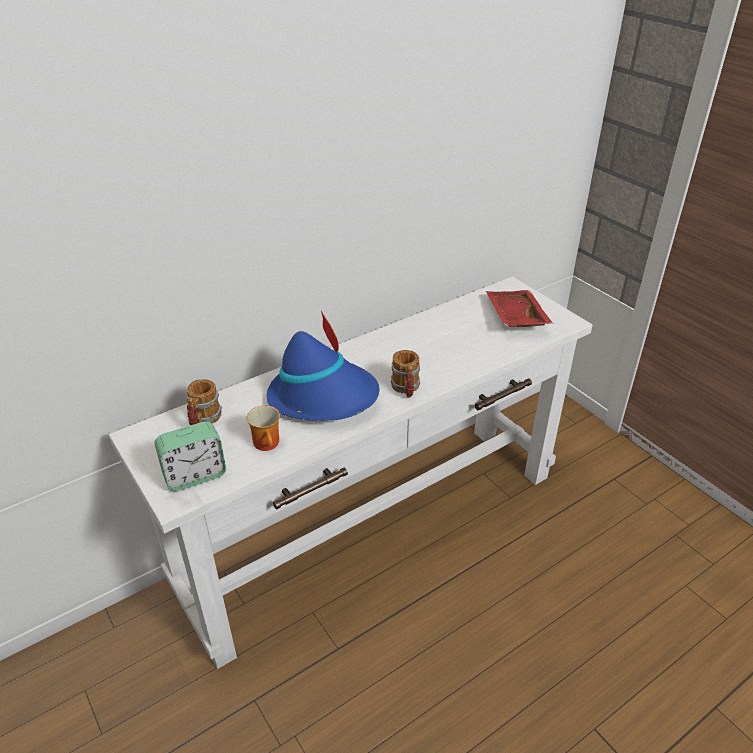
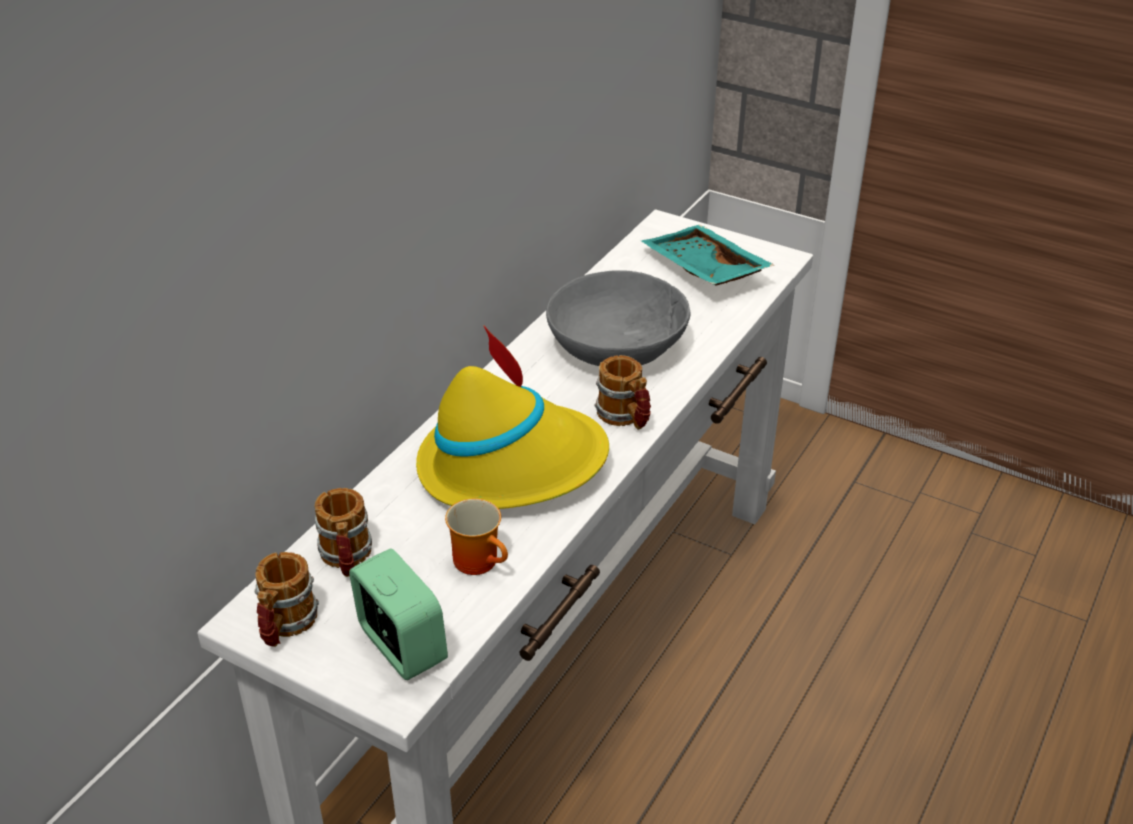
camera: 25 degrees left, 0 degrees up
alarm clock [155,421,226,491] -> alarm clock turned 75 degrees counterclockwise [349,548,448,680]
blue hat [267,311,380,421] -> yellow hat [416,326,609,509]
red tray [486,290,553,327] -> turquoise tray [642,225,774,286]
none -> mug [255,552,319,647]
none -> grey bowl [546,270,691,366]

